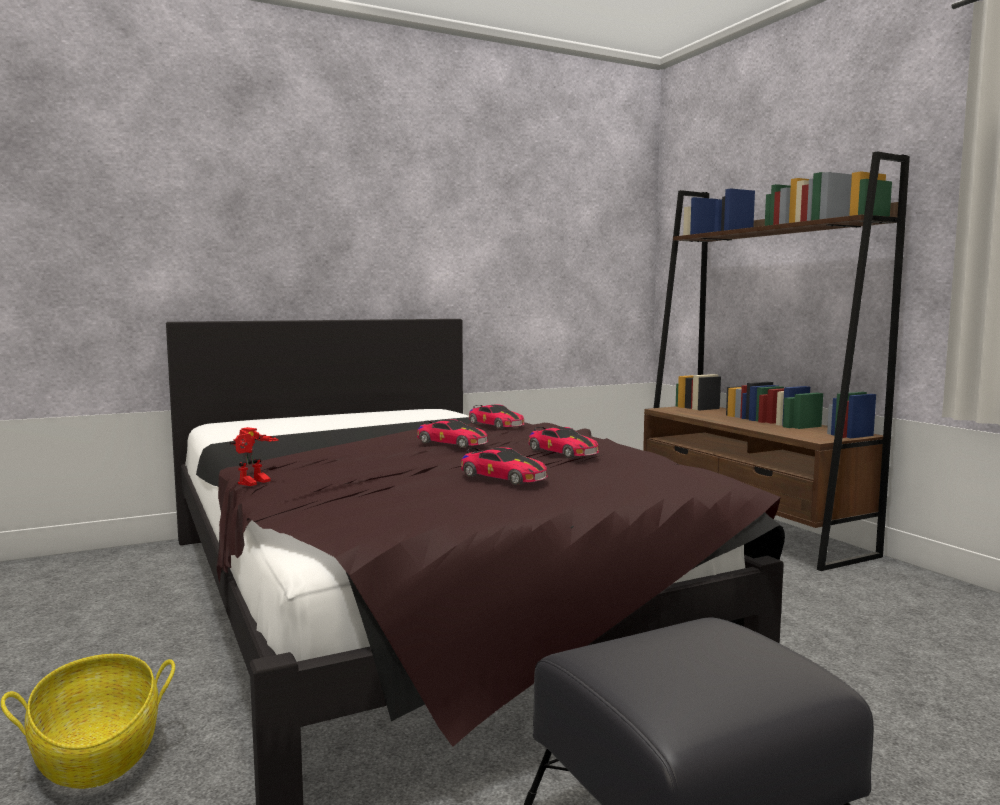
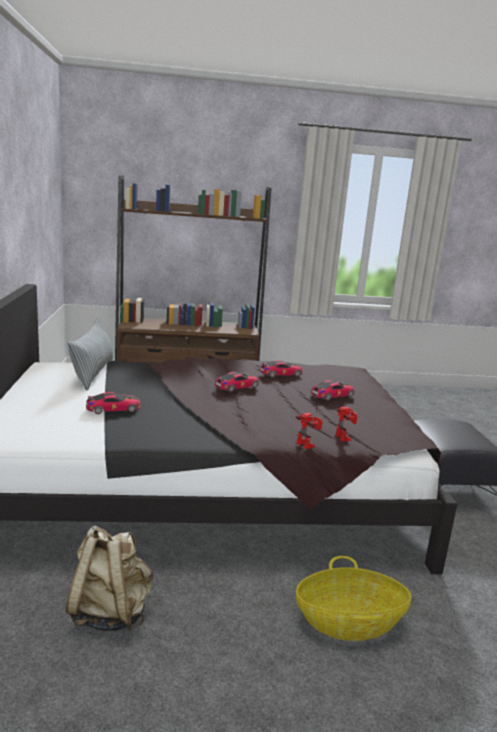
camera: 70 degrees left, 10 degrees up
toy car [469,405,524,429] -> toy car moved to [86,392,141,414]
none -> beige backpack [66,526,153,632]
none -> pillow [68,318,113,391]
none -> toy robot [335,407,357,441]

